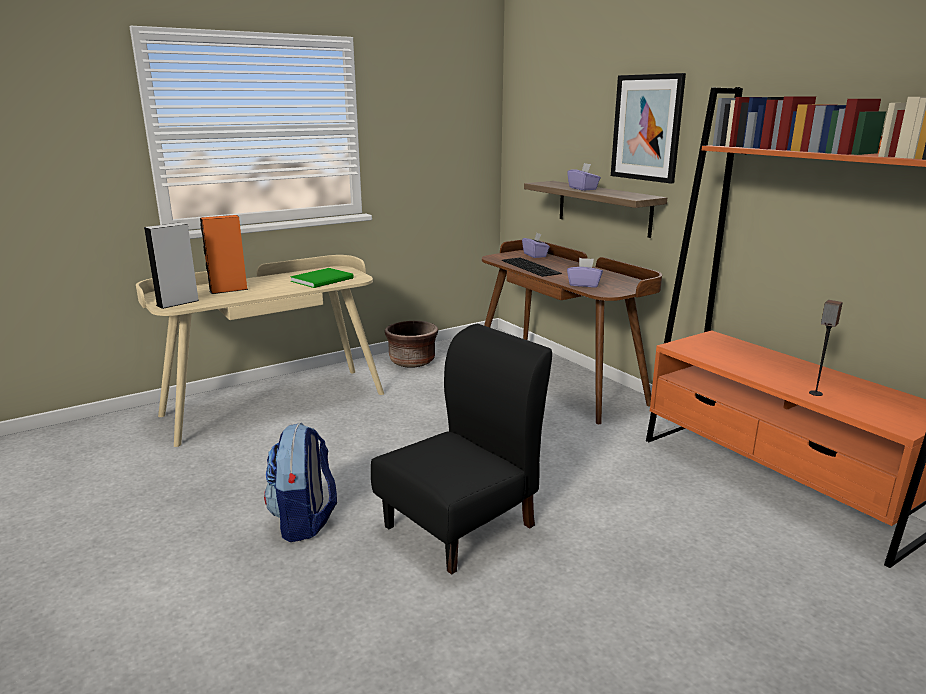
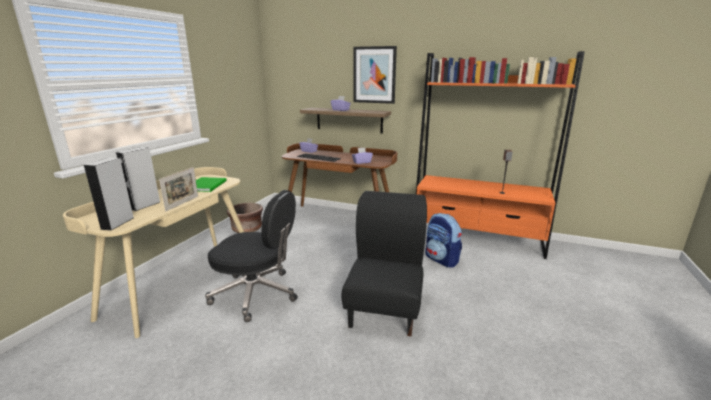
camera: 35 degrees left, 0 degrees up
orange speaker [200,215,248,294] -> grey speaker [116,147,160,211]
backpack [264,423,337,542] -> backpack moved to [425,213,462,267]
none -> picture frame [159,167,198,211]
none -> black office chair [205,190,298,322]

